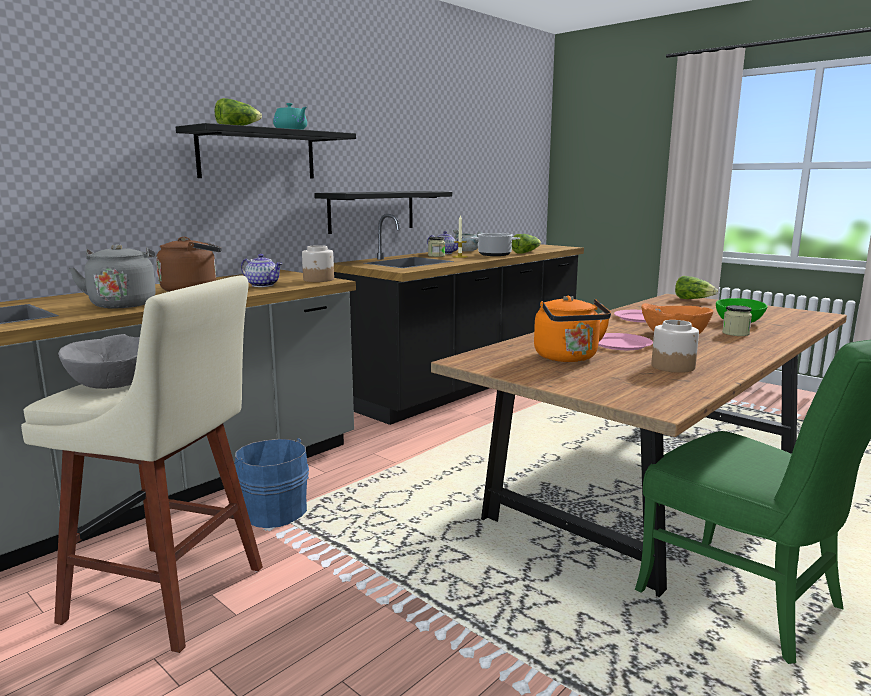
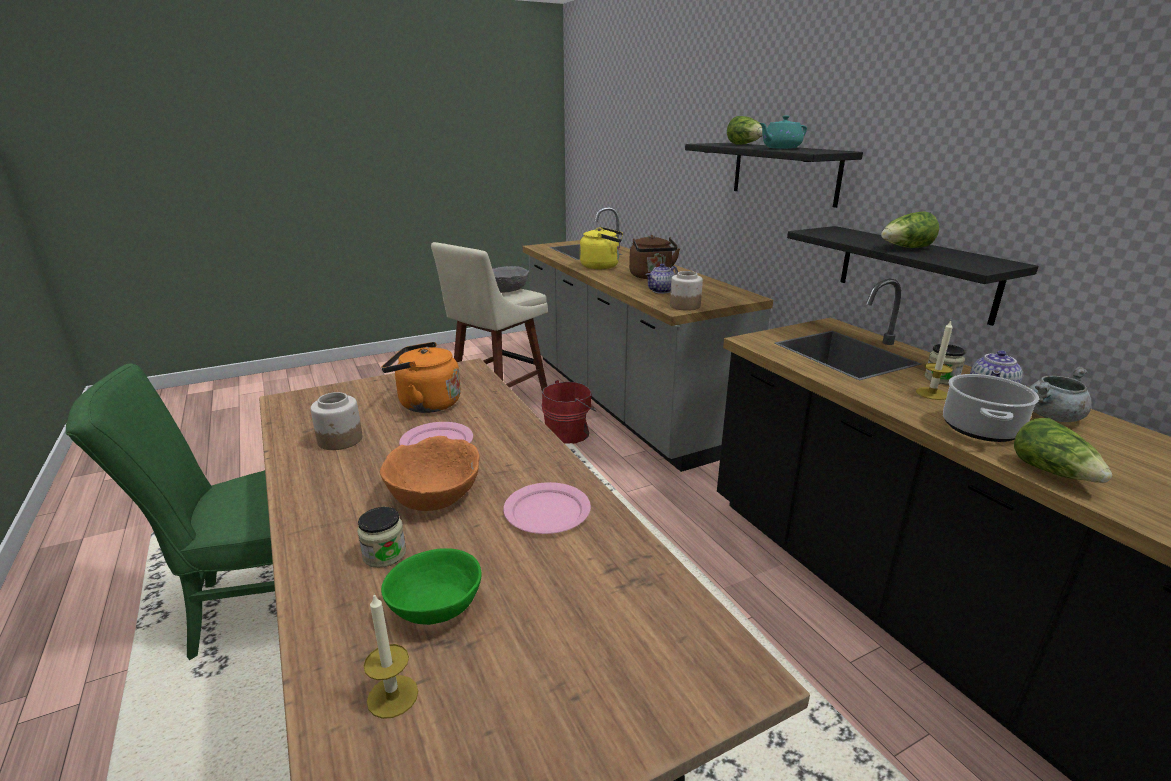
camera: 110 degrees right, 10 degrees up
grey kettle [69,244,156,308] -> yellow kettle [580,227,623,269]
blue bucket [234,438,309,528] -> red bucket [542,380,596,444]
lettuce [675,276,718,299] -> lettuce moved to [881,211,939,248]
none -> candle [364,593,418,719]

